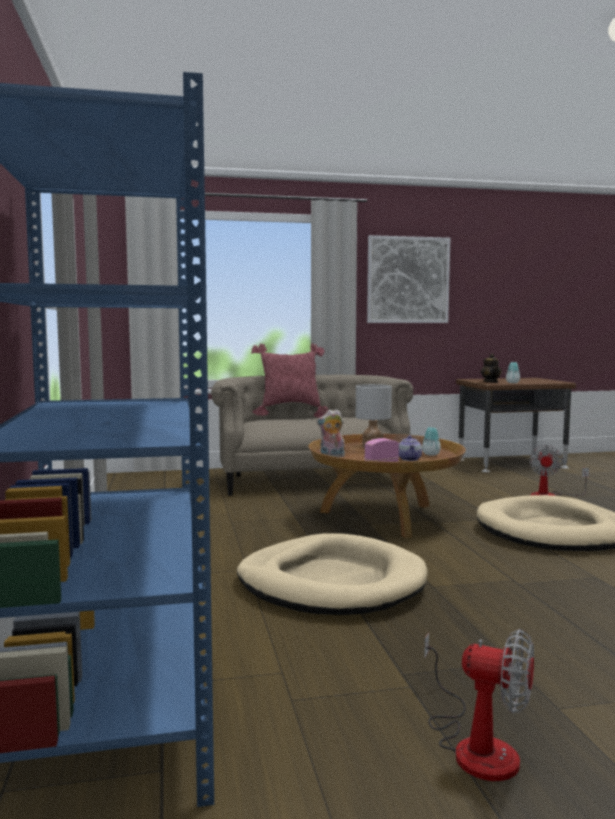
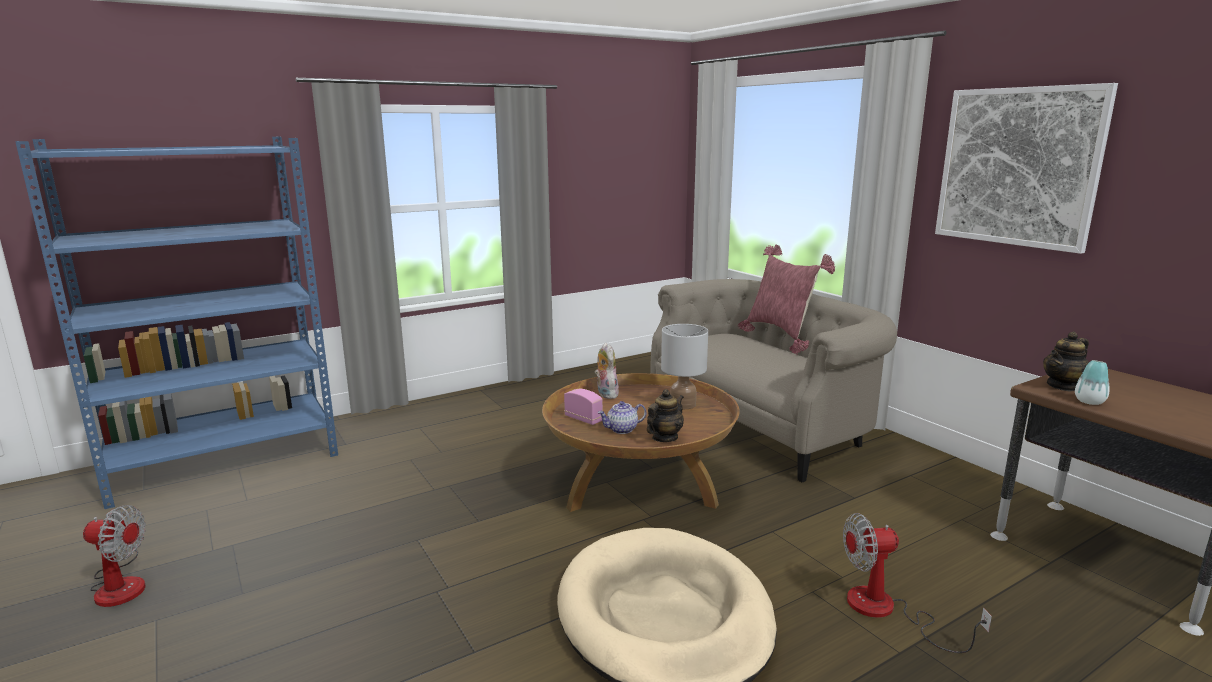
camera: 70 degrees right, 10 degrees up
beige dog bed [237,533,427,615] -> none
vase [422,427,441,456] -> teapot [647,389,684,442]
fan [424,629,534,781] -> fan turned 90 degrees counterclockwise [83,505,146,607]

